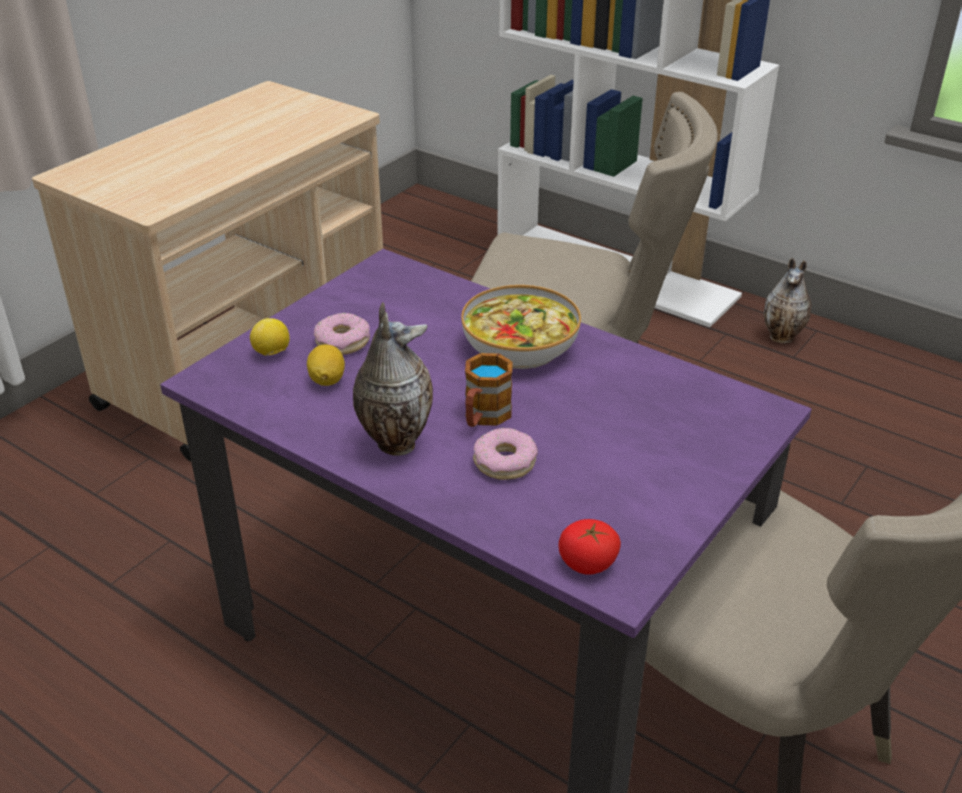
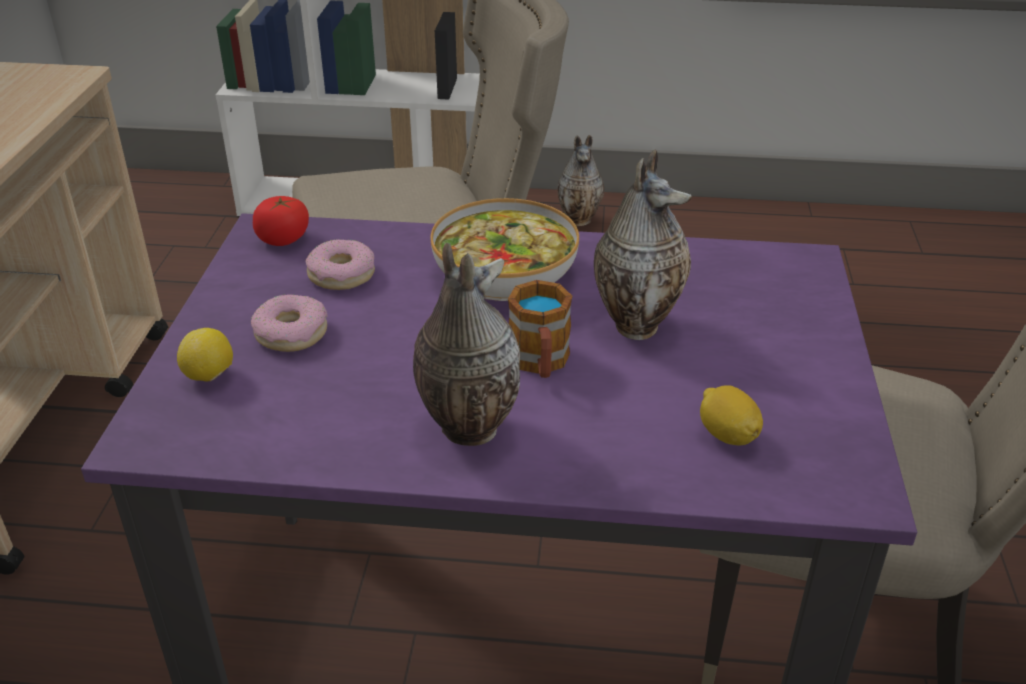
camera: 30 degrees left, 0 degrees up
lemon [307,344,345,386] -> lemon moved to [700,385,763,445]
donut [473,428,538,480] -> donut moved to [305,239,375,290]
tomato [558,519,621,575] -> tomato moved to [253,196,309,246]
none -> vase [594,149,692,340]

